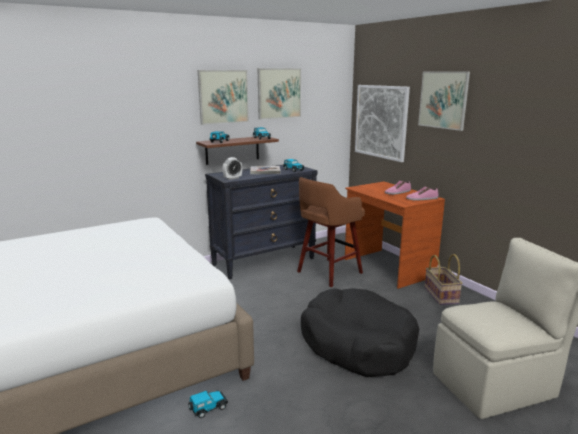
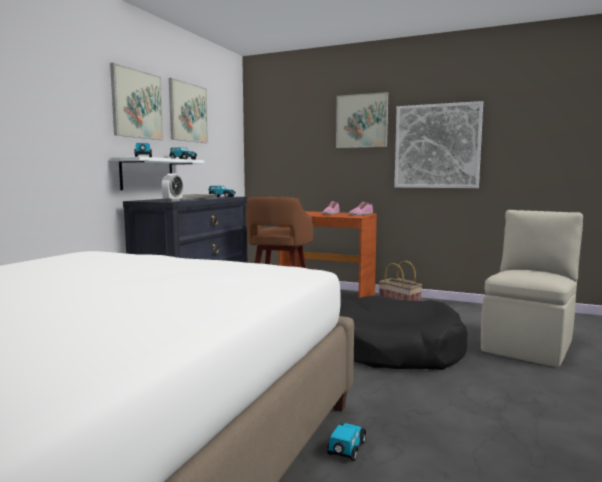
camera: 35 degrees left, 10 degrees down
brown shelf [196,137,279,165] -> white shelf [109,157,204,190]
picture [355,85,410,162] -> picture moved to [394,101,483,188]

